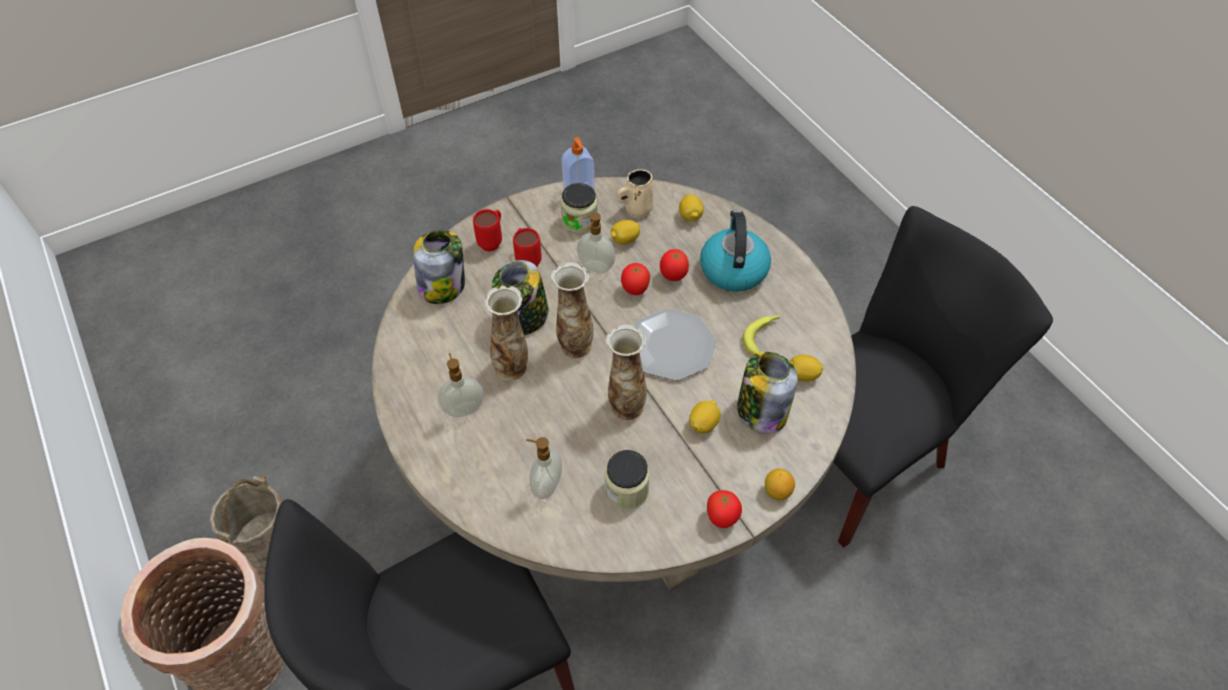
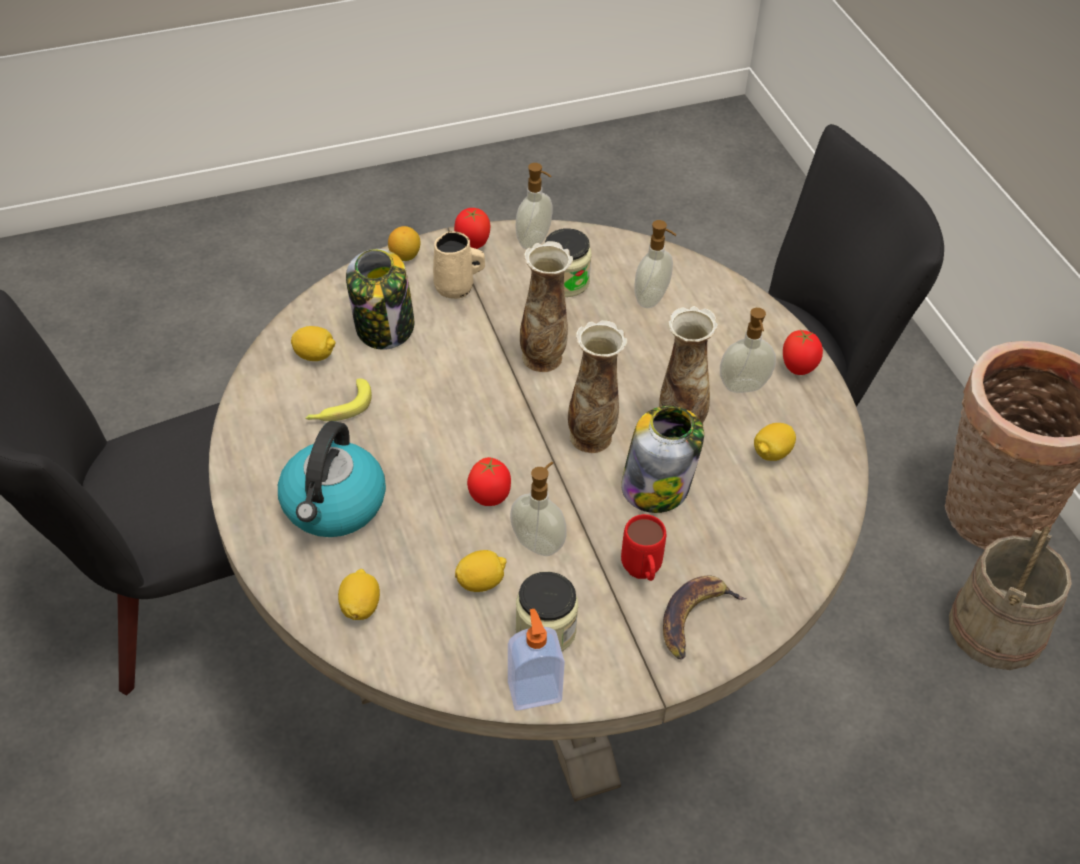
camera: 170 degrees left, 5 degrees down
jar [413,230,465,304] -> none
red mug [473,209,502,252] -> banana [663,576,746,660]
beige mug [617,169,653,218] -> beige mug moved to [433,231,485,299]
plate [635,308,716,381] -> none
tomato [660,249,689,281] -> tomato moved to [783,329,823,375]
lemon [689,400,721,434] -> lemon moved to [754,423,796,461]
none -> soap dispenser [515,163,552,249]

